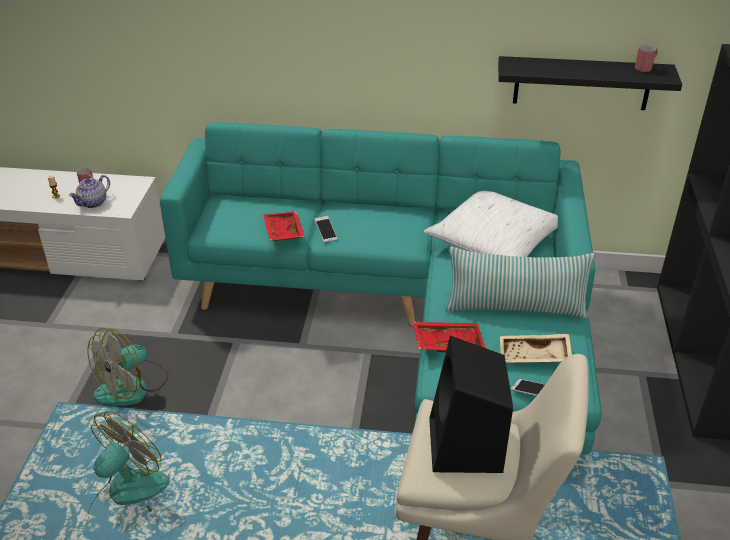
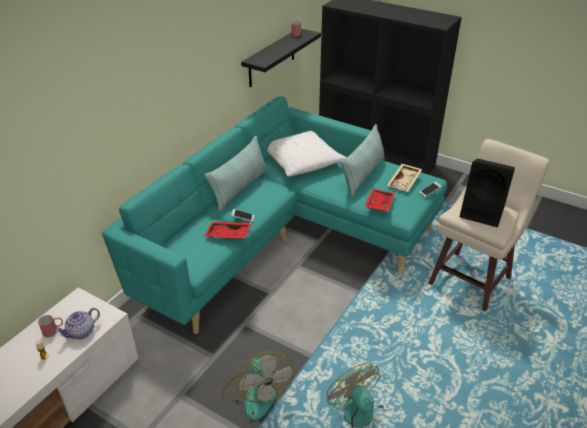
camera: 65 degrees left, 0 degrees up
teapot [69,175,110,208] -> teapot turned 75 degrees clockwise [55,308,100,339]
none -> pillow [205,136,268,212]

